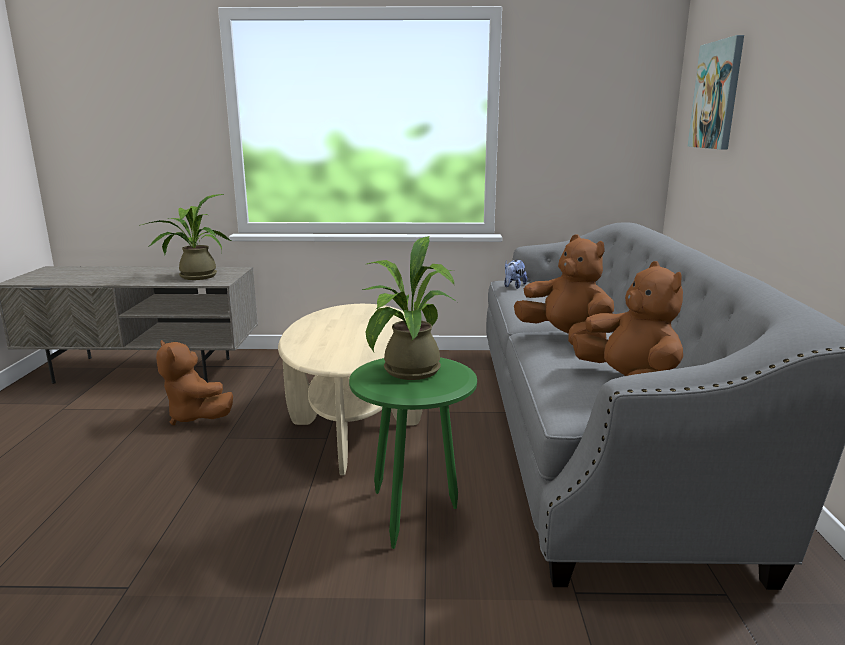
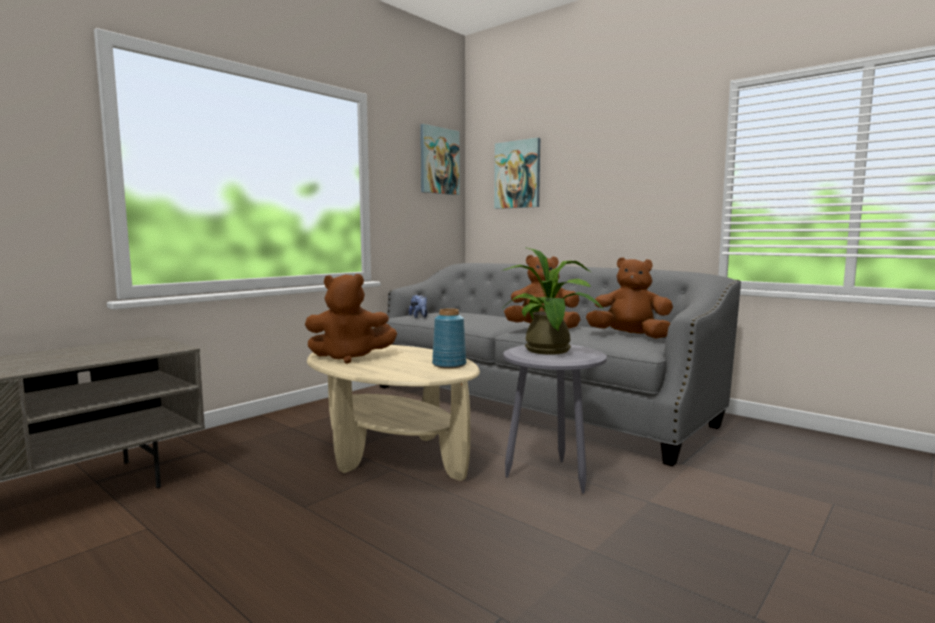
camera: 50 degrees left, 10 degrees down
potted plant [139,194,231,280] -> none
brown plush toy [156,340,233,425] -> brown plush toy moved to [305,274,397,364]
green side table [349,357,477,549] -> grey side table [503,345,607,494]
none -> picture [420,124,460,195]
none -> blue vase [432,309,466,369]

